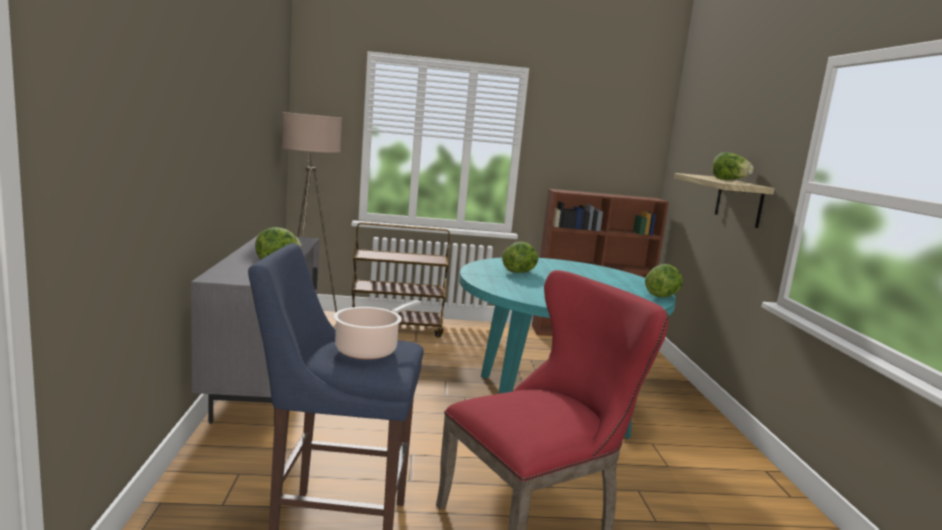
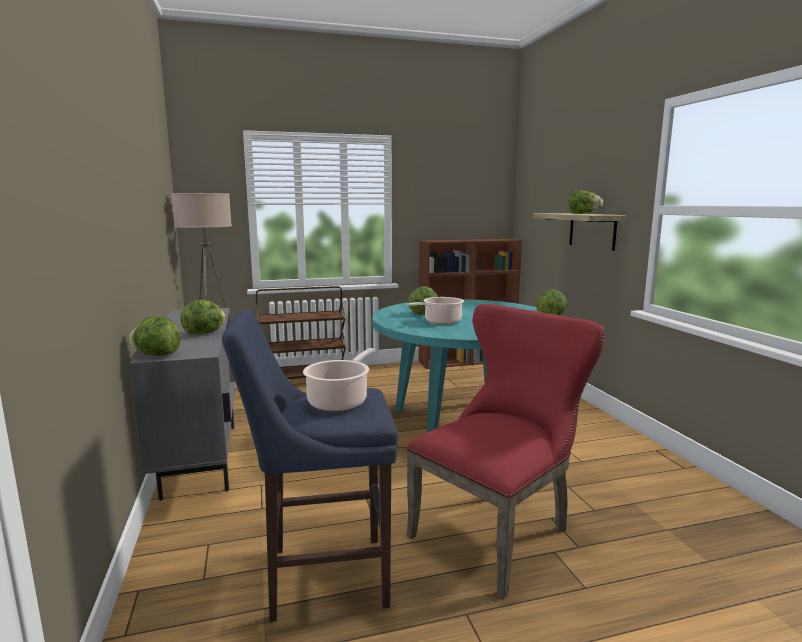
camera: 10 degrees left, 0 degrees up
none -> lettuce [128,316,181,356]
none -> cooking pot [407,297,464,325]

